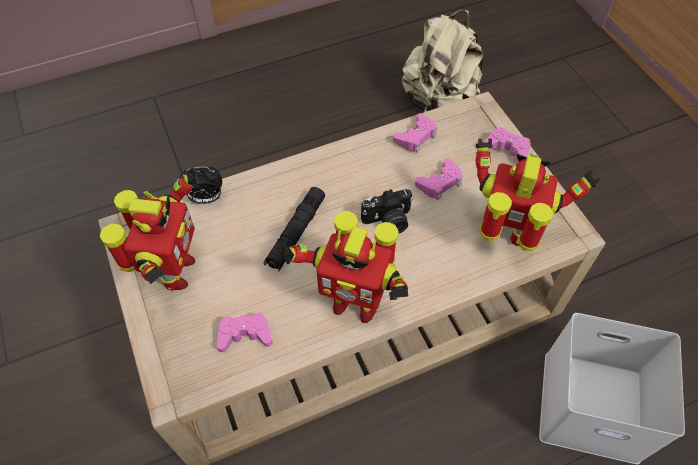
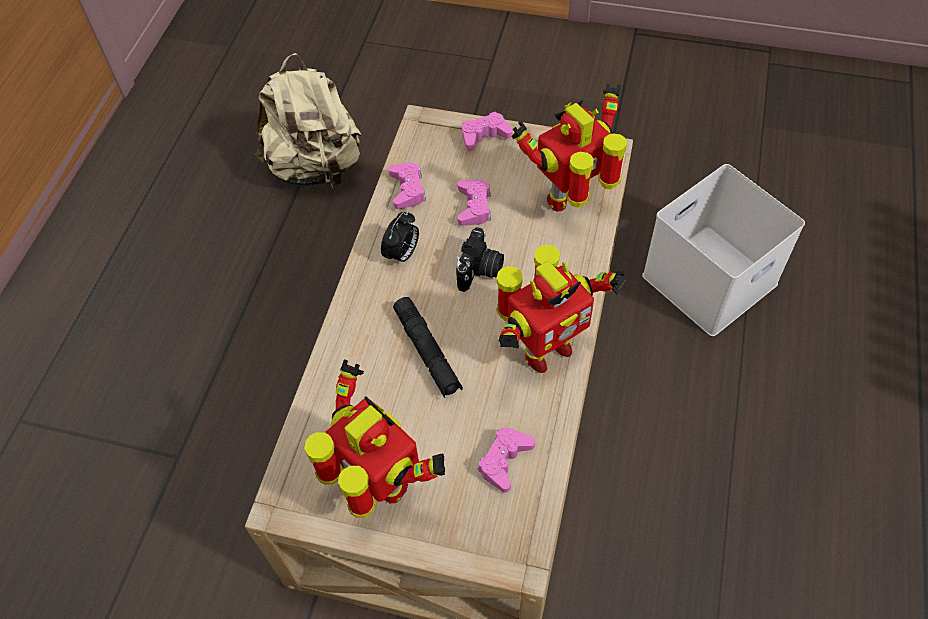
camera: 50 degrees left, 0 degrees up
alarm clock [180,167,222,204] -> alarm clock moved to [381,212,419,266]

